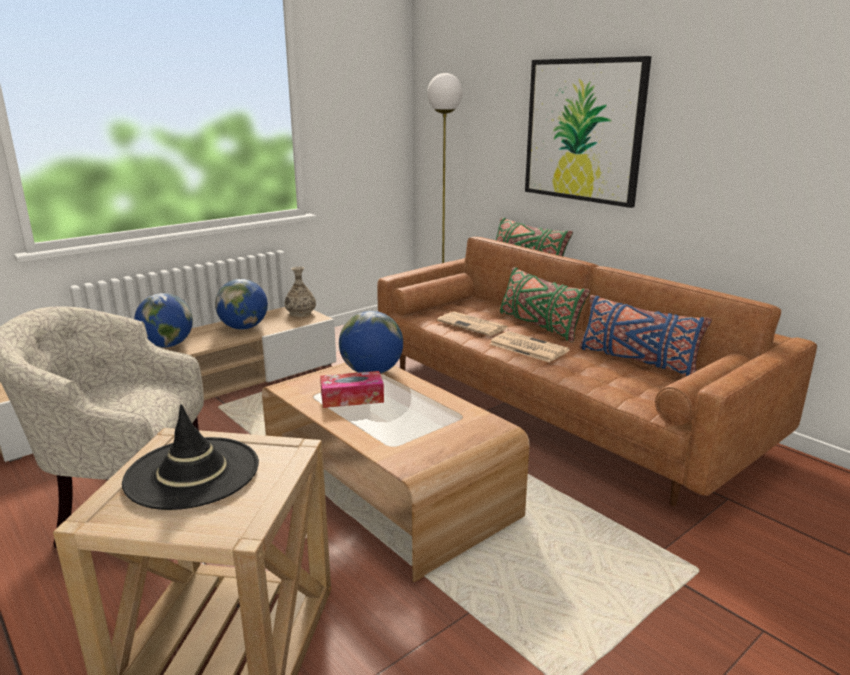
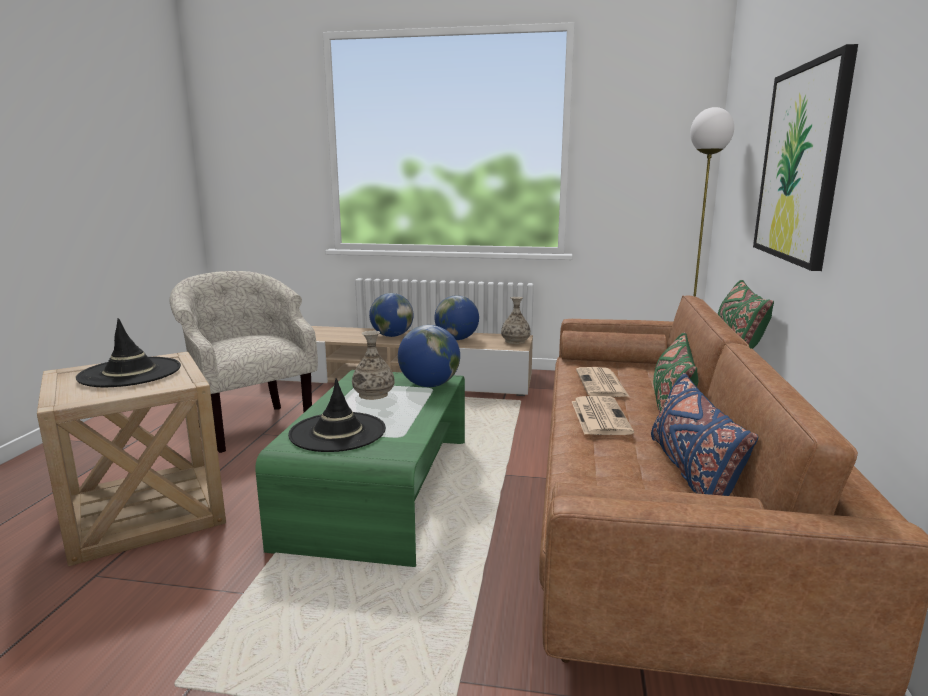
camera: 50 degrees right, 5 degrees down
brown coffee table [262,363,530,582] -> green coffee table [255,370,465,567]
tissue box [320,371,384,408] -> vase [352,331,394,400]
none -> black hat [288,378,386,452]

